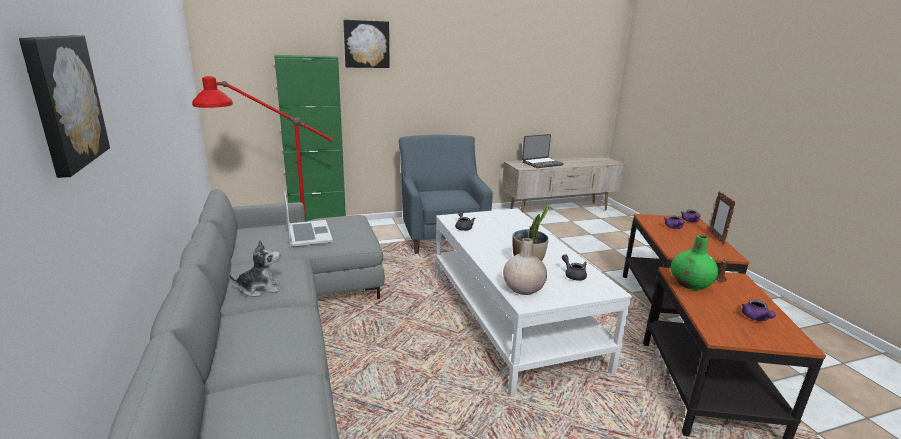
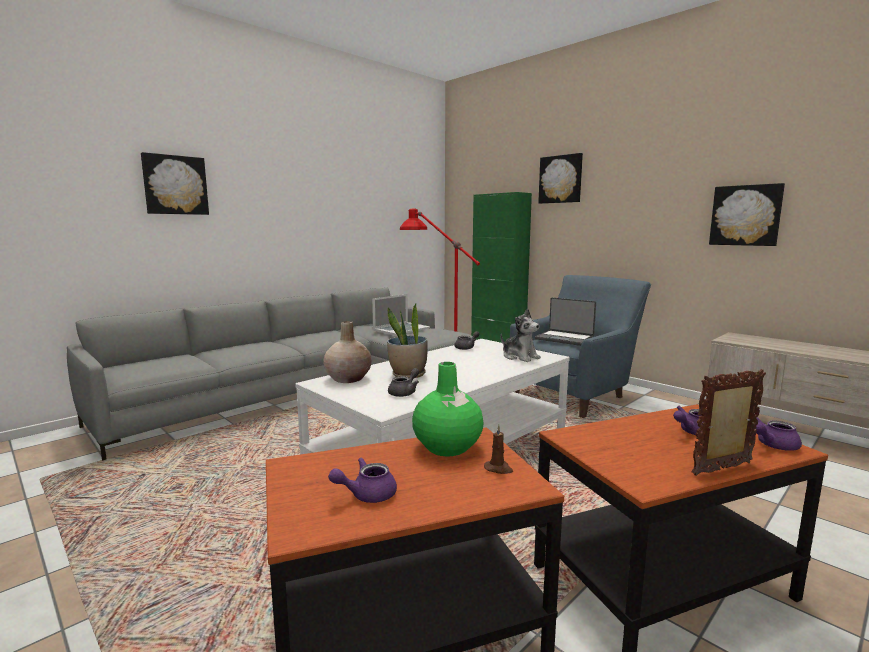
camera: 65 degrees right, 10 degrees down
plush toy [228,240,280,297] -> plush toy moved to [501,309,541,362]
laptop [522,134,564,168] -> laptop moved to [535,297,596,346]
none -> picture [709,183,785,246]

